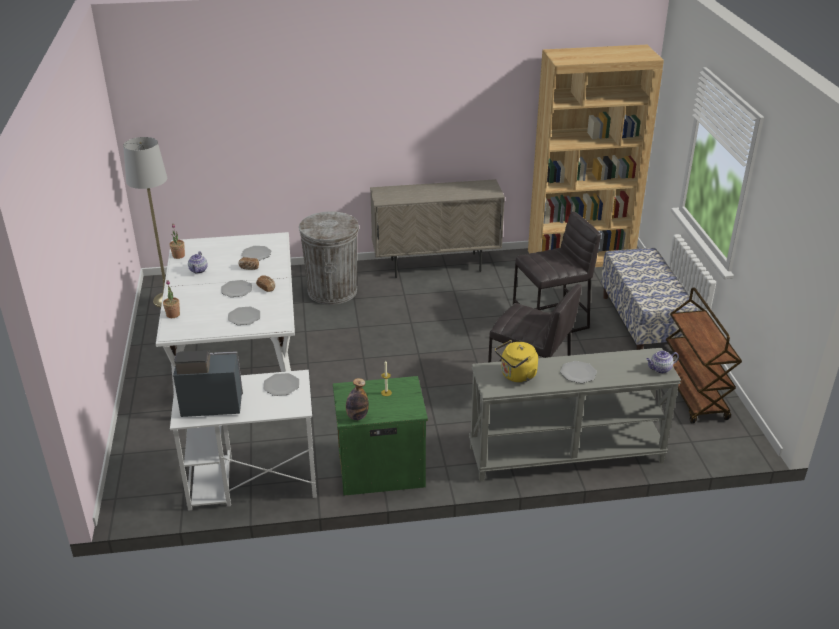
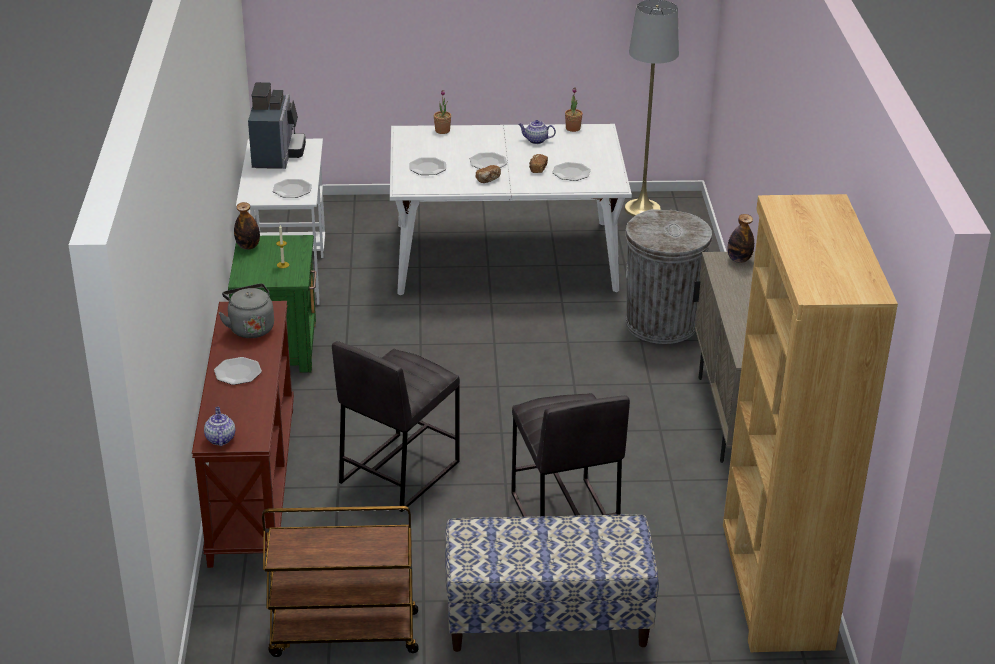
camera: 95 degrees right, 0 degrees up
grey console table [469,348,681,481] -> brown console table [192,301,294,568]
yellow kettle [495,340,538,383] -> grey kettle [219,283,274,338]
none -> bottle [728,214,754,263]

